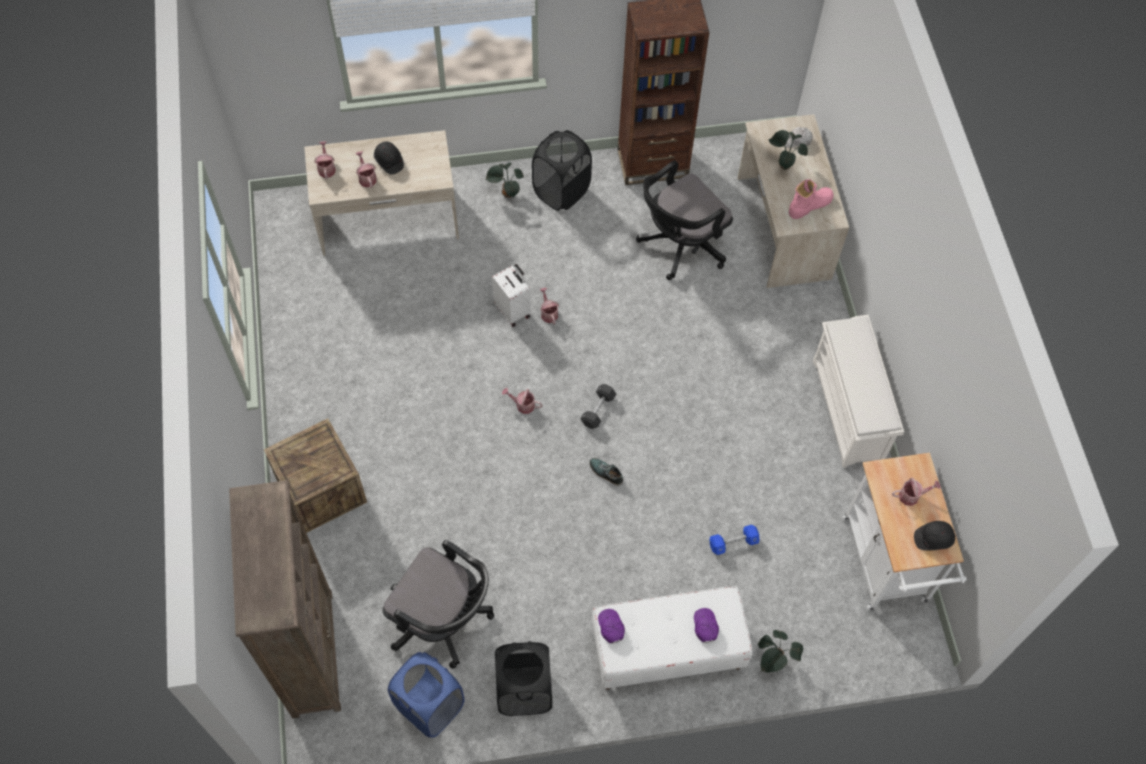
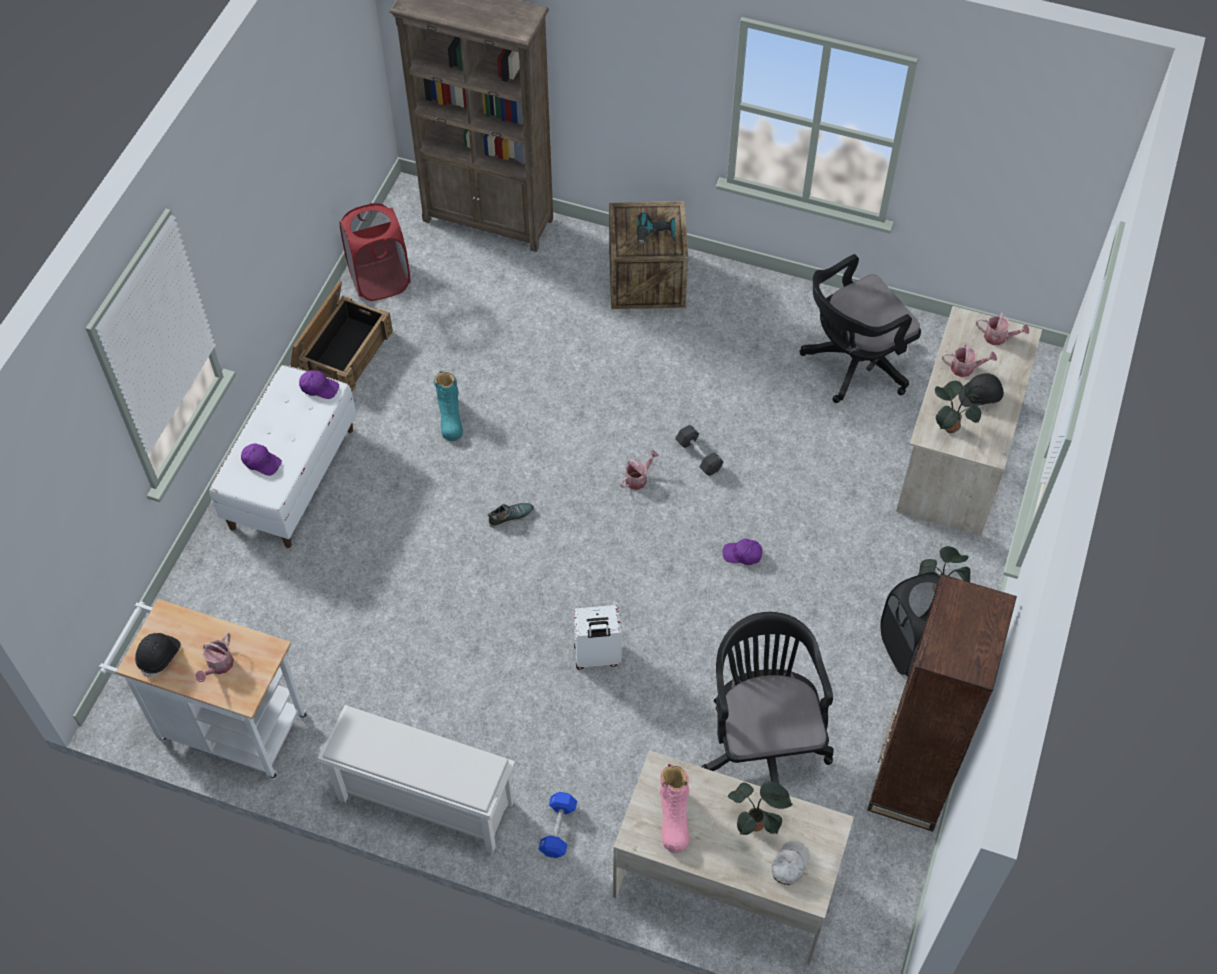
camera: 120 degrees right, 5 degrees down
black office chair [383,540,494,669] -> black office chair moved to [800,254,921,403]
blue laundry basket [388,652,464,738] -> red laundry basket [340,203,410,301]
white suitcase [492,264,531,327] -> white suitcase moved to [574,605,622,670]
black laundry basket [495,641,552,716] -> crate [290,281,393,391]
watering can [540,288,559,325] -> purple cap [723,539,762,565]
black dumbbell [580,384,616,429] -> black dumbbell moved to [675,425,724,476]
blue dumbbell [710,525,760,555] -> blue dumbbell moved to [538,792,577,858]
potted plant [758,630,803,673] -> potted plant moved to [935,381,981,433]
none -> turquoise boot [434,371,463,441]
none -> power drill [637,213,675,245]

